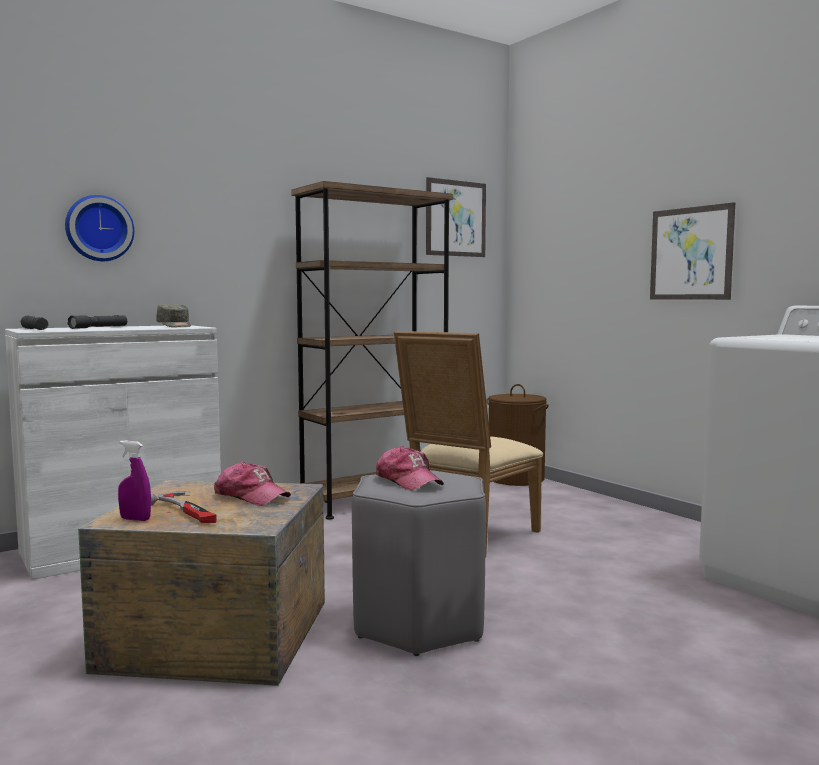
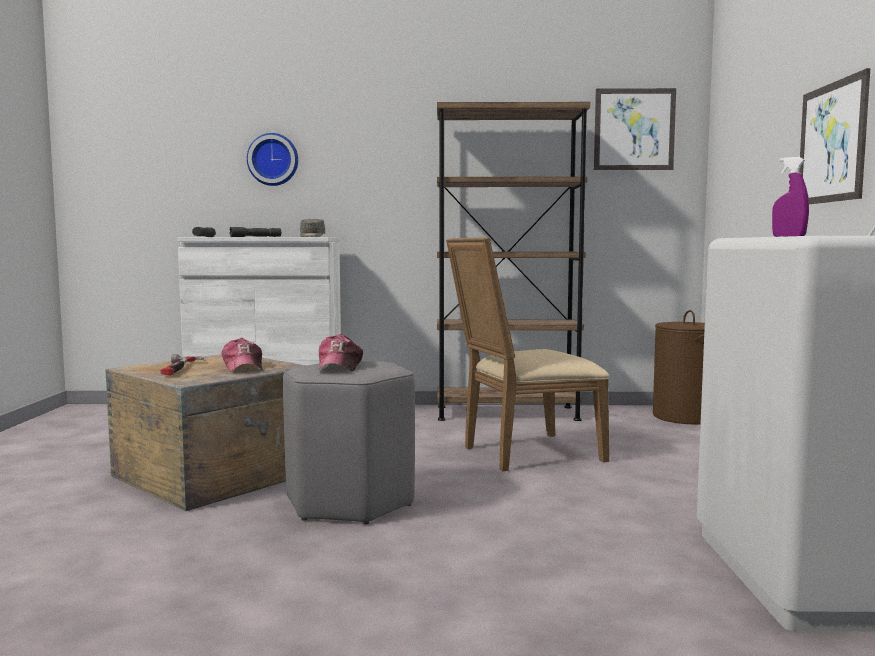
camera: 35 degrees right, 0 degrees up
purple spray bottle [118,440,151,521] -> purple spray bottle moved to [772,157,809,237]

